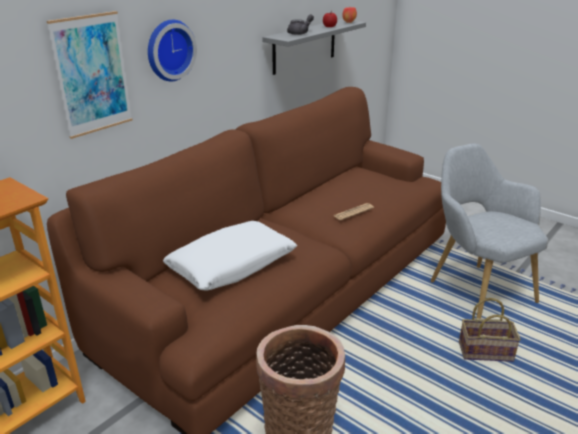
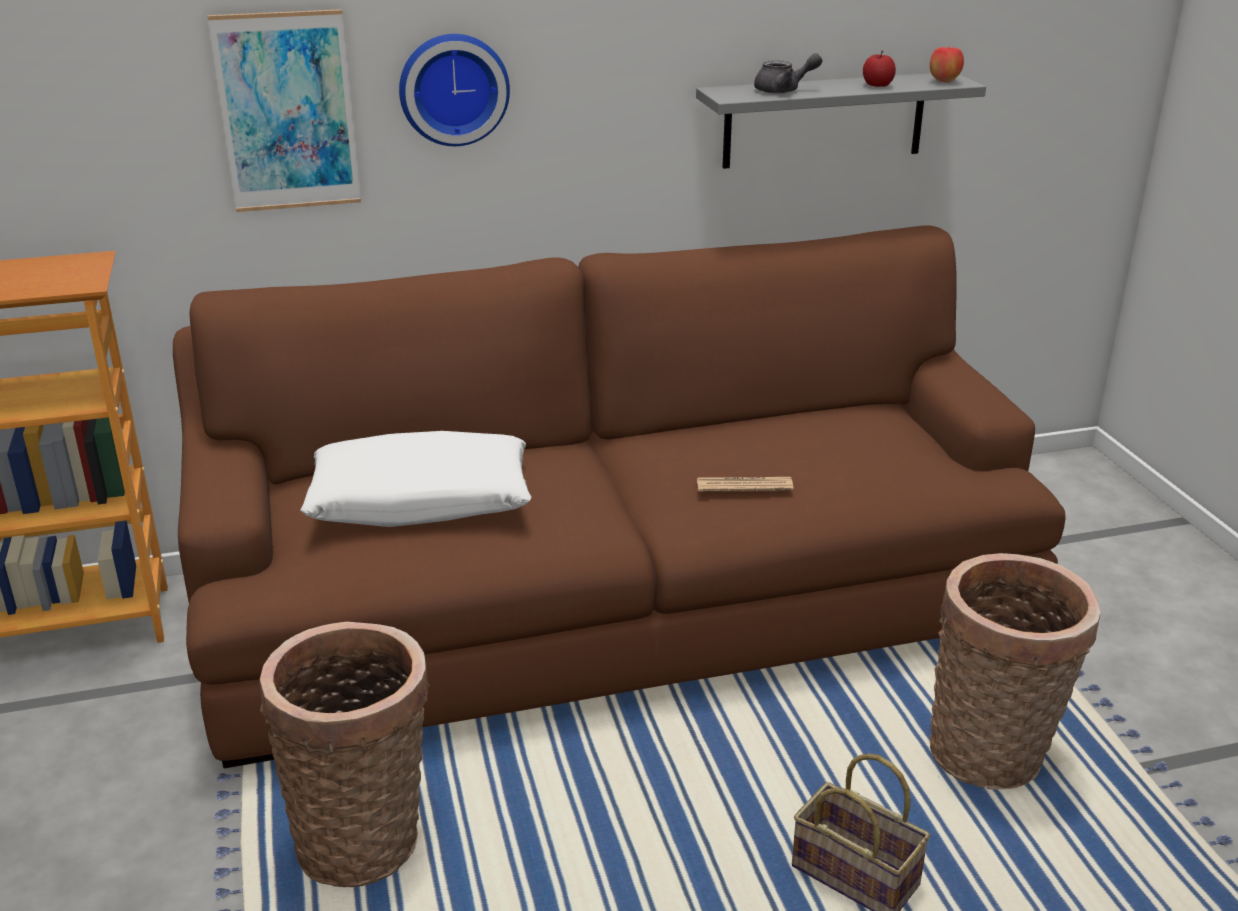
camera: 35 degrees right, 0 degrees up
grey armchair [431,143,548,319] -> basket [930,553,1100,790]

